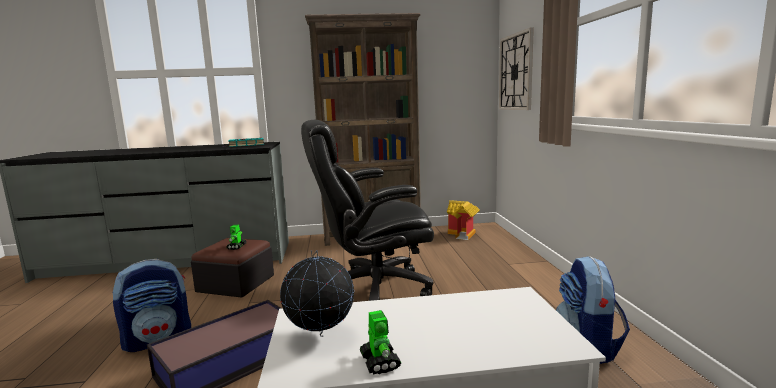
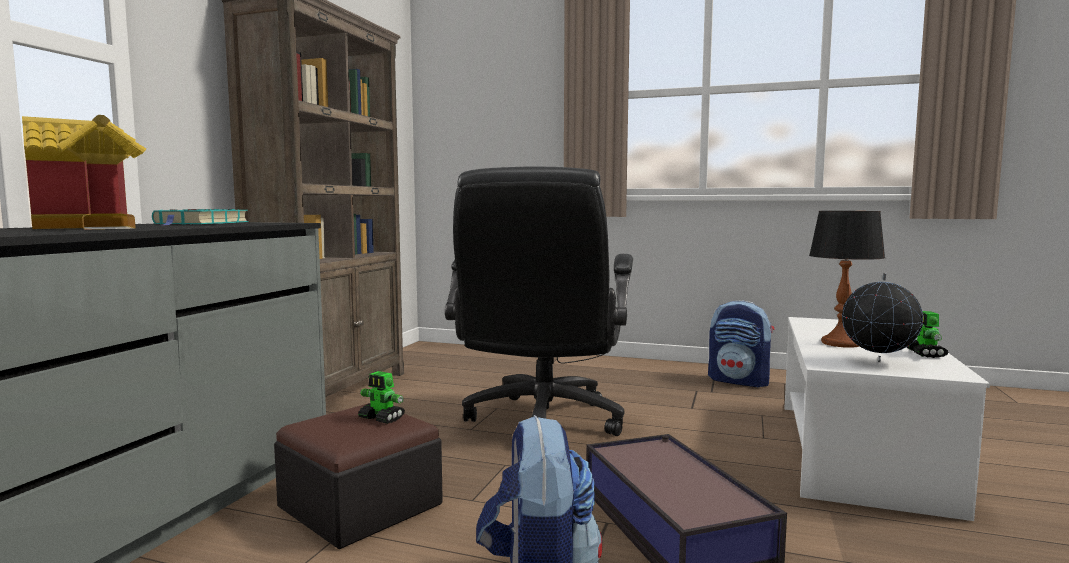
camera: 65 degrees left, 5 degrees down
toy robot [360,310,401,374] -> toy robot turned 90 degrees counterclockwise [906,311,949,358]
toy house [447,200,480,240] -> toy house moved to [22,115,146,230]
wall clock [499,27,534,110] -> none
none -> table lamp [809,211,885,348]

